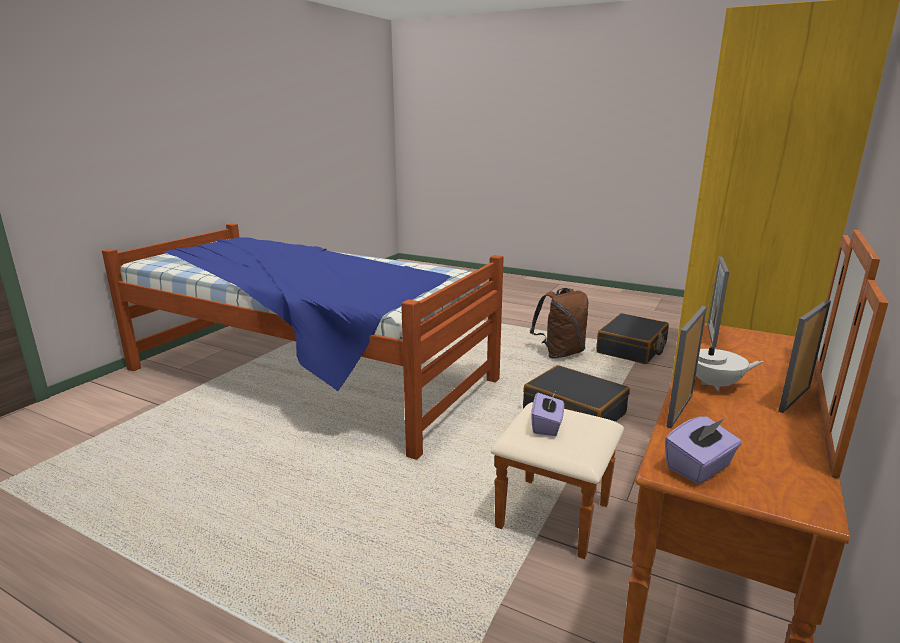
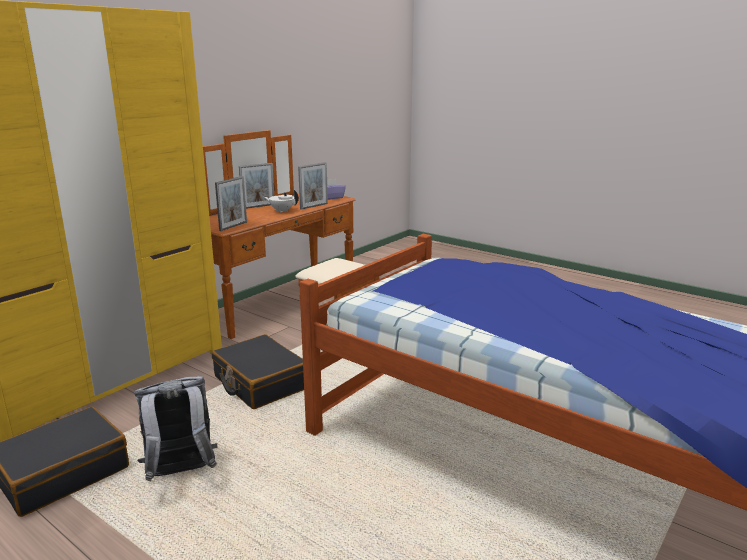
camera: 170 degrees left, 0 degrees up
brown backpack [530,288,588,359] -> grey backpack [134,376,218,481]
purple tissue box [531,393,564,436] -> none

